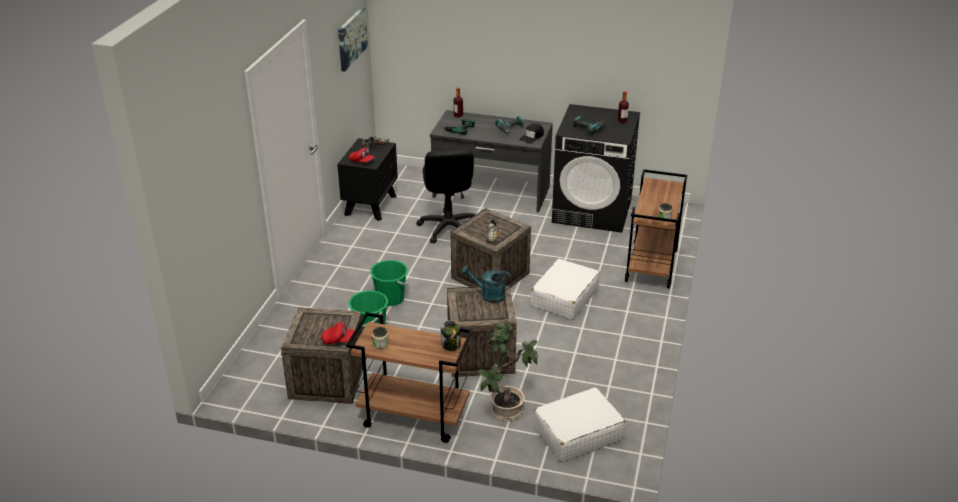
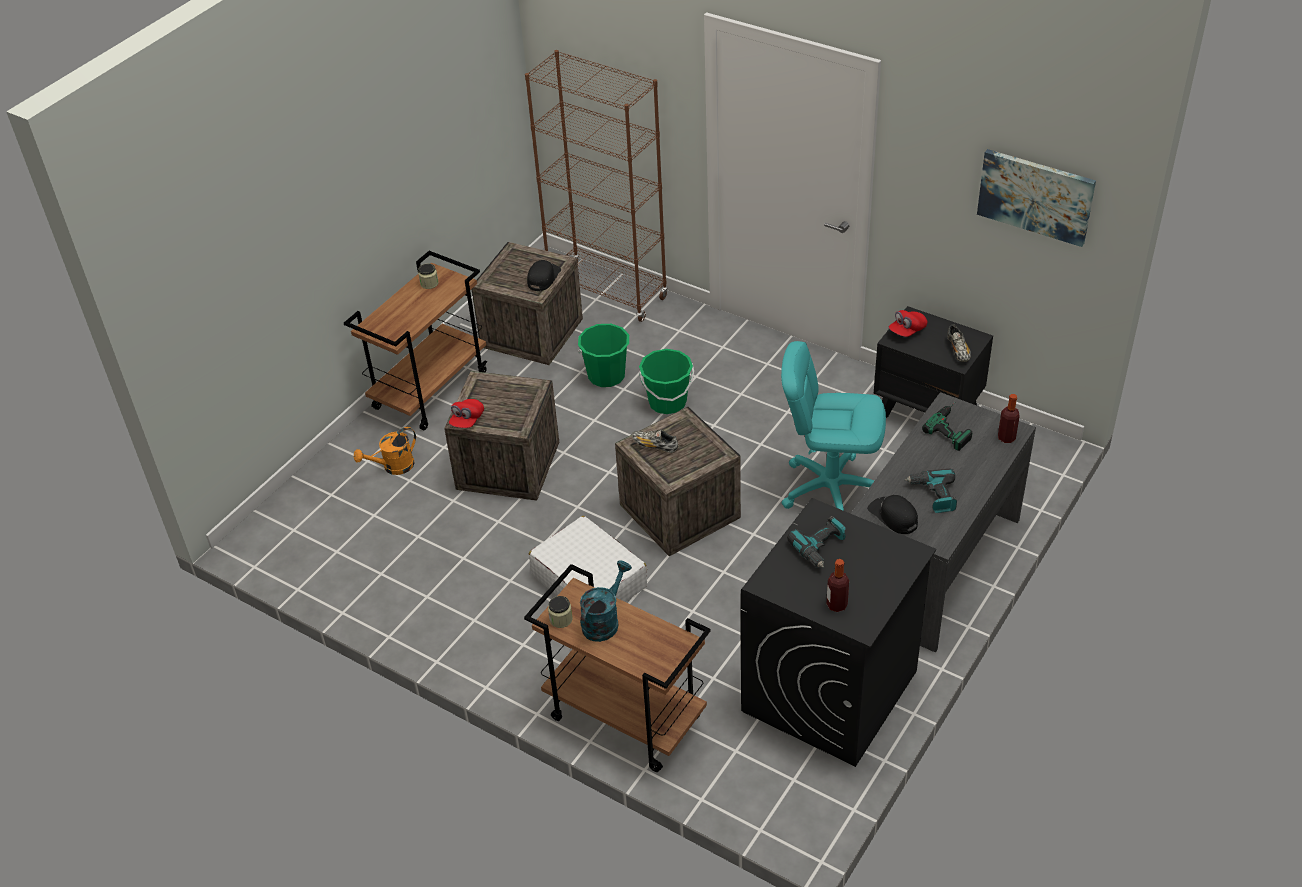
camera: 110 degrees right, 10 degrees up
red cap [321,321,355,344] -> red cap moved to [449,399,484,428]
black office chair [416,149,475,243] -> turquoise office chair [781,341,886,511]
jar [441,320,461,351] -> none
turquoise watering can [461,265,512,303] -> turquoise watering can moved to [580,560,631,642]
potted plant [478,319,538,421] -> orange watering can [354,427,416,475]
white suitcase [533,387,625,462] -> none
none -> brown bookcase [525,50,668,322]
none -> black cap [527,260,561,291]

